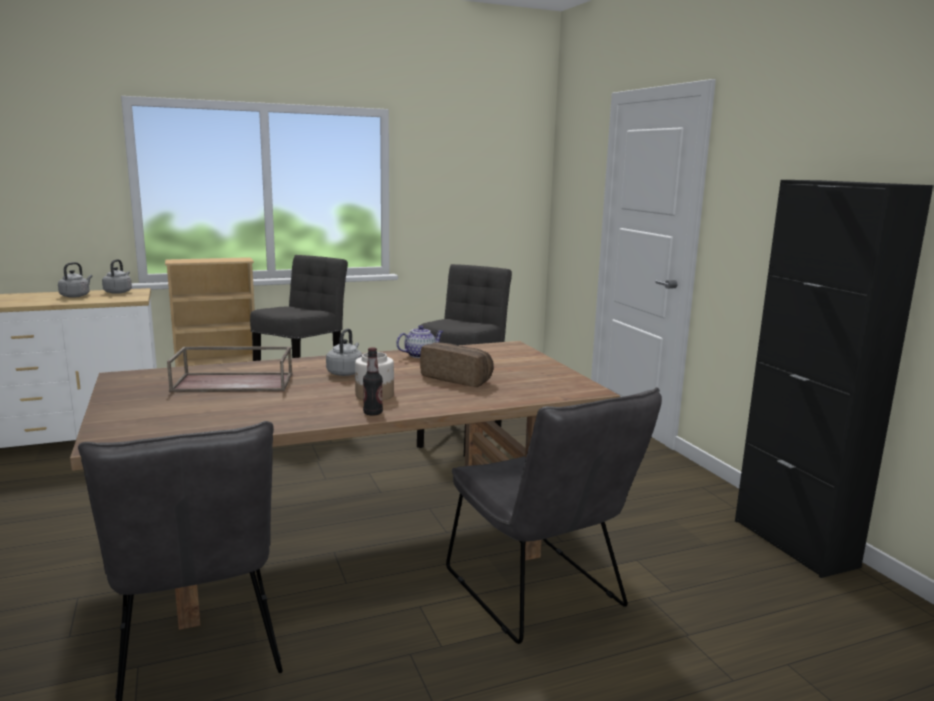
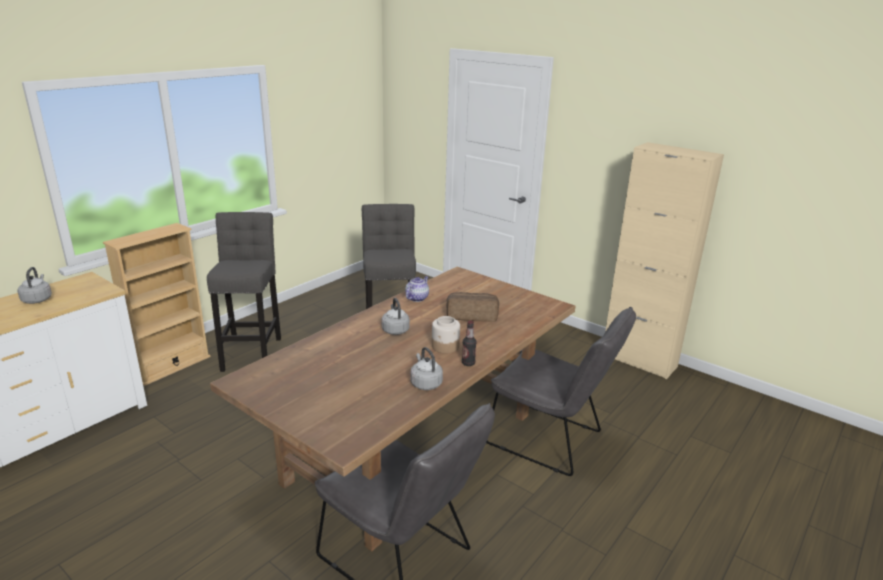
camera: 30 degrees left, 10 degrees up
grey kettle [102,259,132,294] -> grey kettle moved to [411,347,443,390]
brown tray [167,346,293,392] -> none
black cabinet [735,180,933,578] -> beige cabinet [605,142,724,379]

